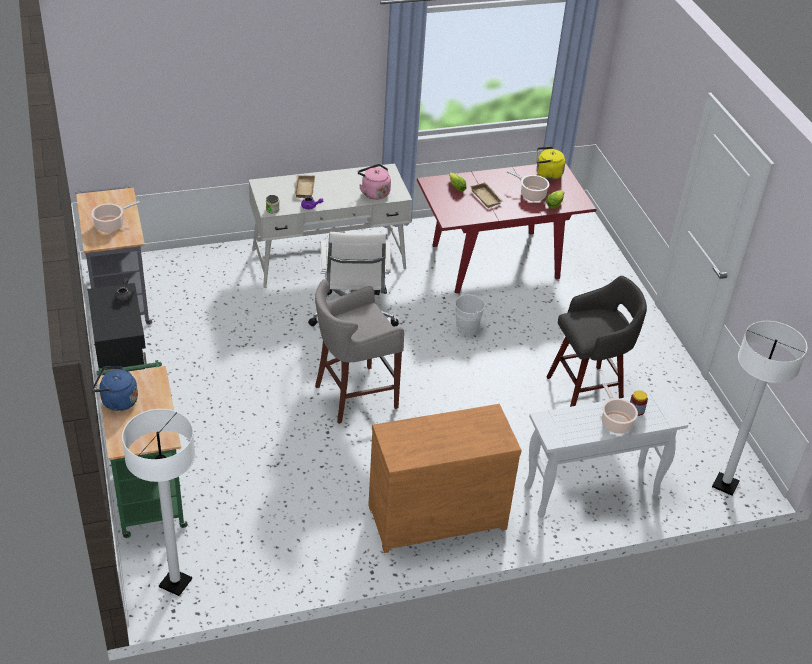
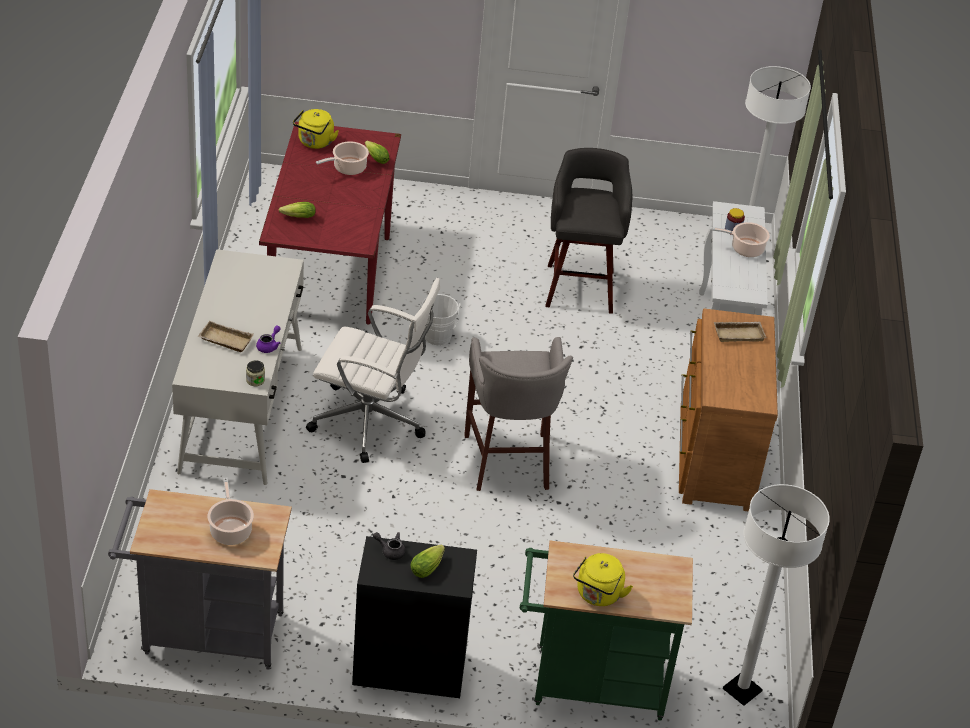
camera: 70 degrees left, 0 degrees up
blue kettle [92,366,138,411] -> yellow kettle [573,553,633,606]
pink kettle [358,164,391,200] -> none
beige tray [470,182,504,208] -> beige tray moved to [714,322,766,342]
none -> lettuce [410,544,445,578]

